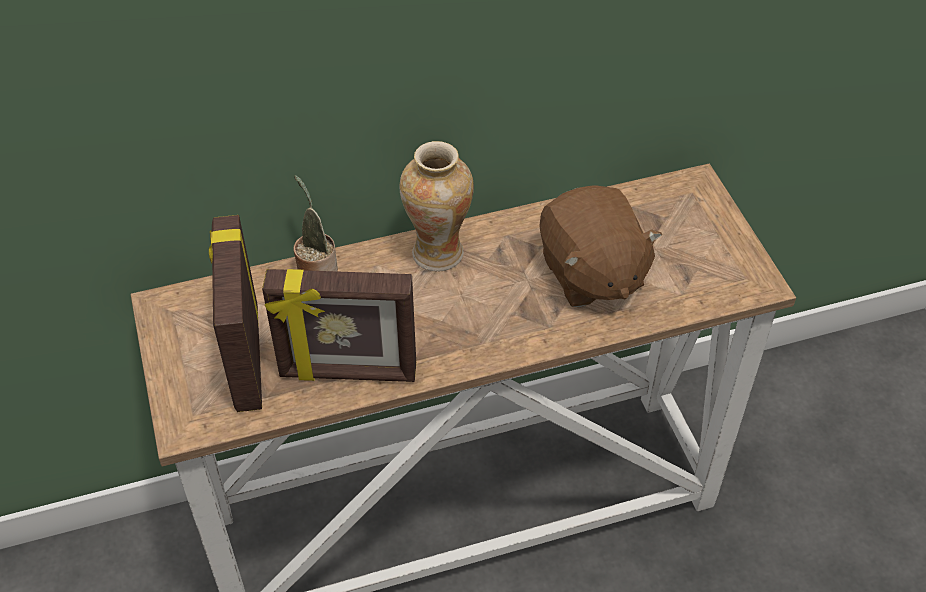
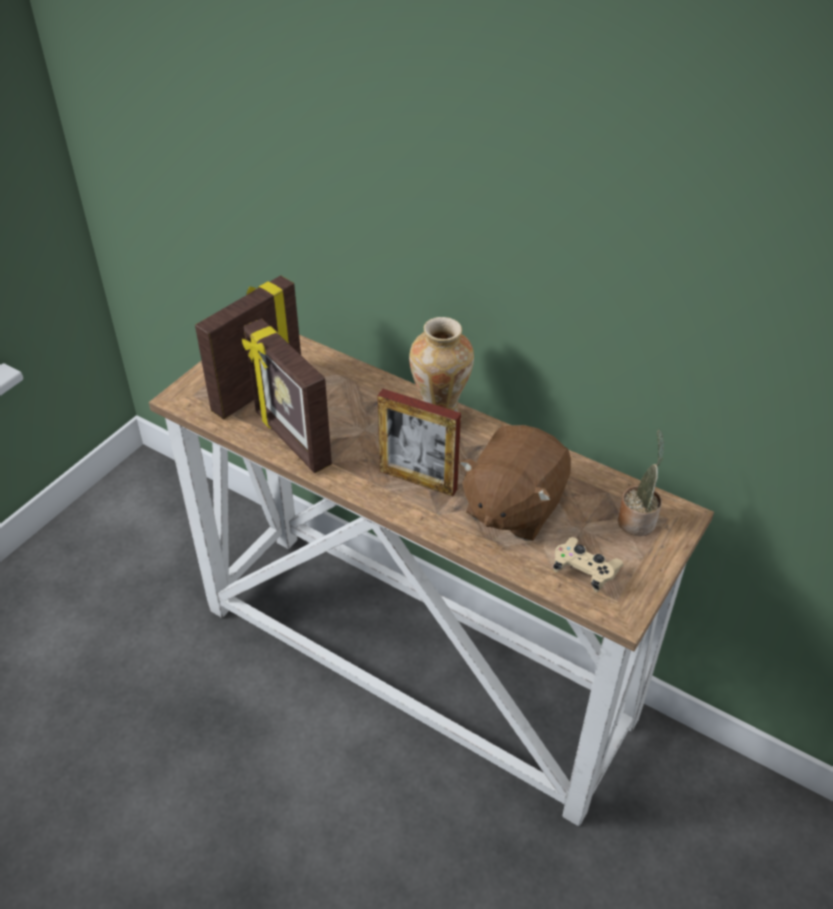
camera: 50 degrees right, 5 degrees down
potted plant [293,175,338,272] -> potted plant moved to [618,430,665,536]
none -> picture frame [377,389,461,496]
none -> beige game controller [553,537,624,593]

